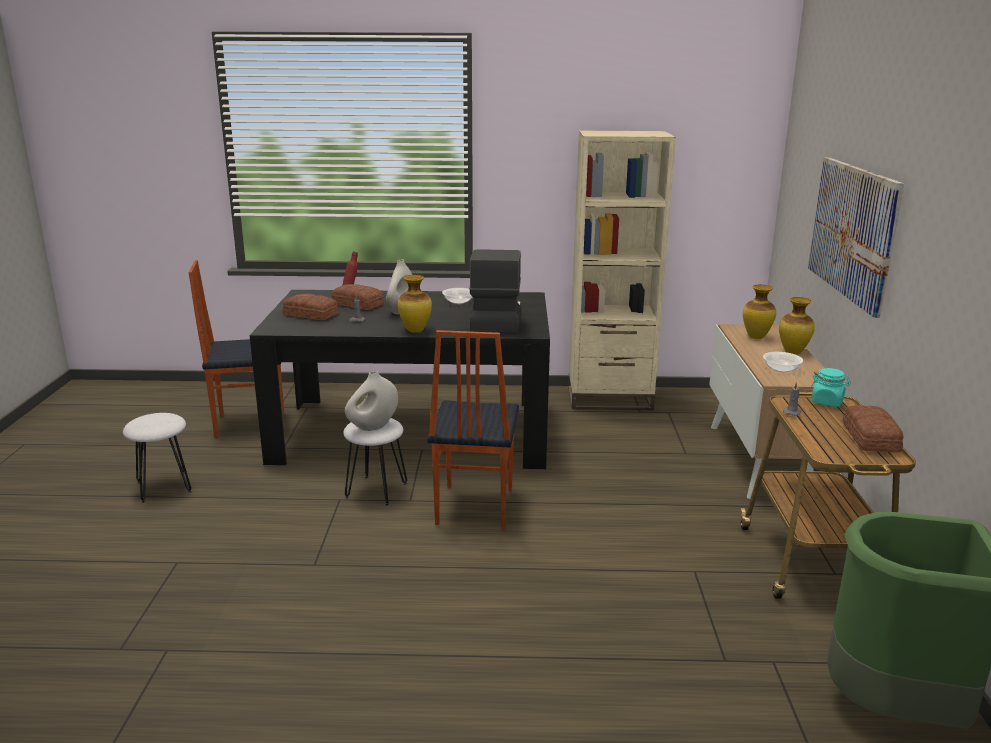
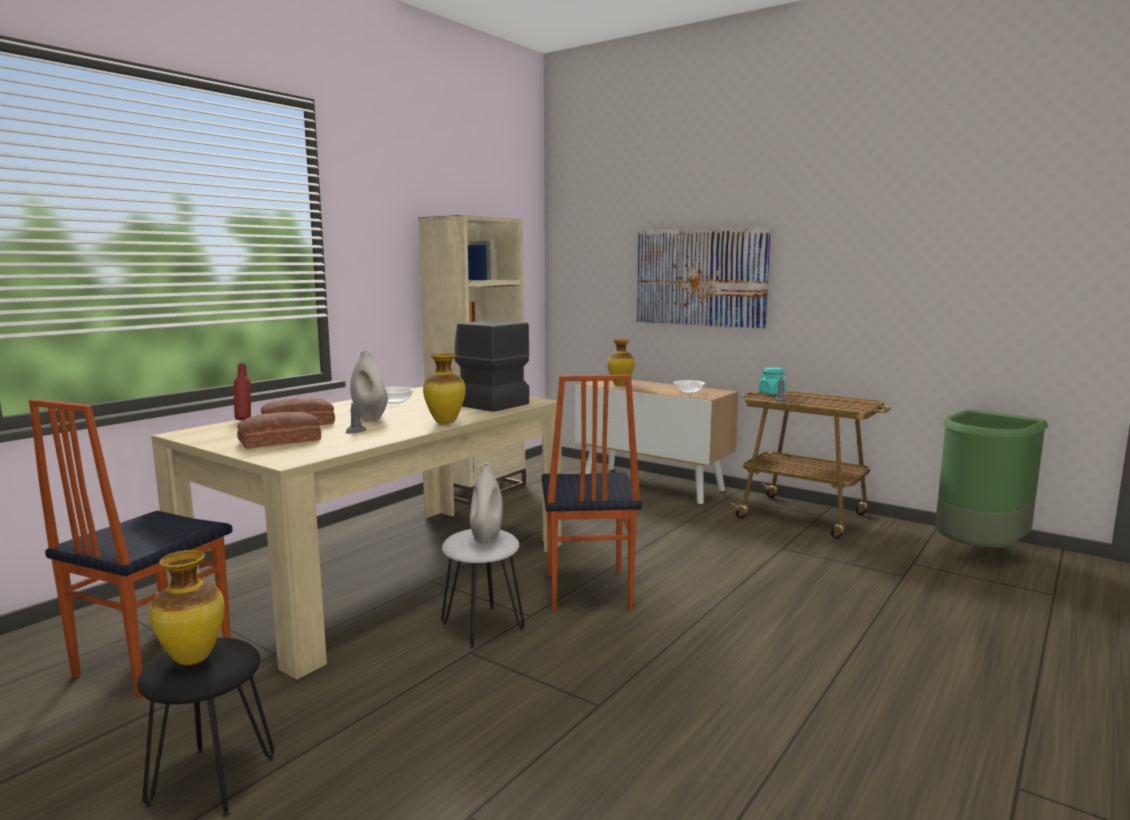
camera: 55 degrees left, 10 degrees down
white stool [123,413,192,503] -> black stool [137,638,275,817]
black dining table [249,290,550,469] -> beige dining table [151,387,561,680]
chair [427,330,519,529] -> chair turned 45 degrees clockwise [542,375,642,612]
vase [779,297,815,354] -> vase moved to [150,550,225,665]
bread [842,405,903,452] -> none

